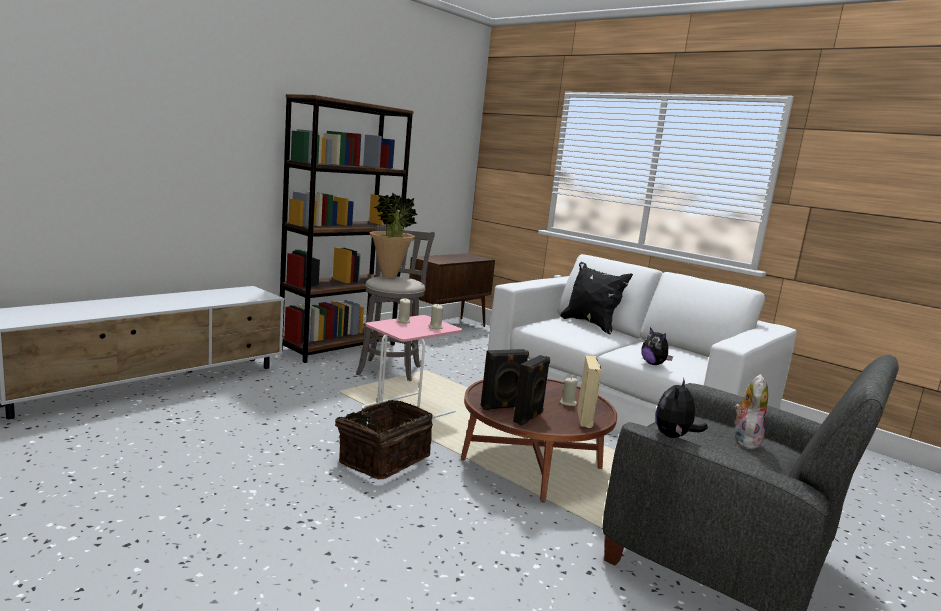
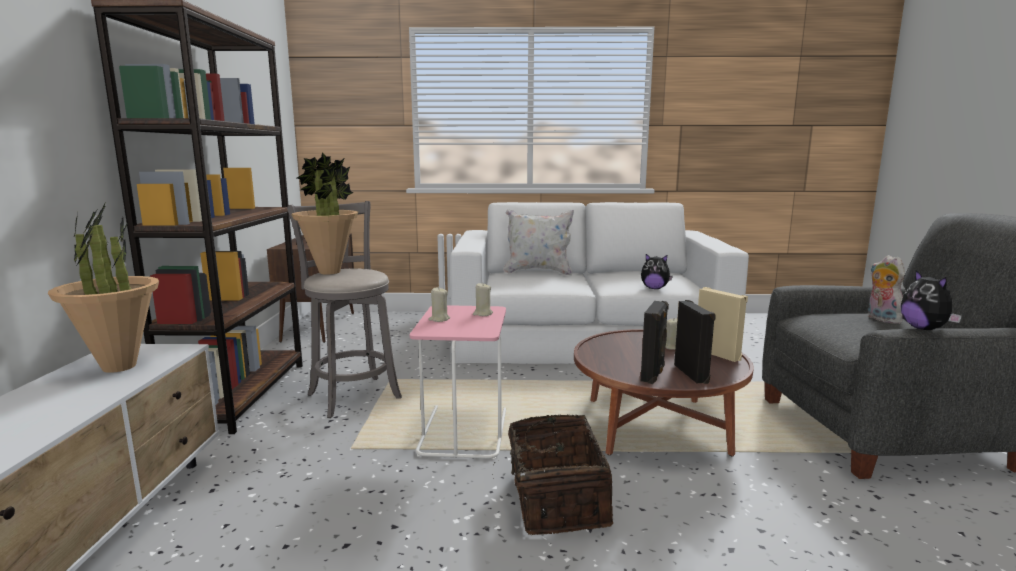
camera: 40 degrees left, 0 degrees up
black pillow [560,262,633,335] -> white pillow [503,209,574,276]
none -> potted plant [48,201,159,373]

